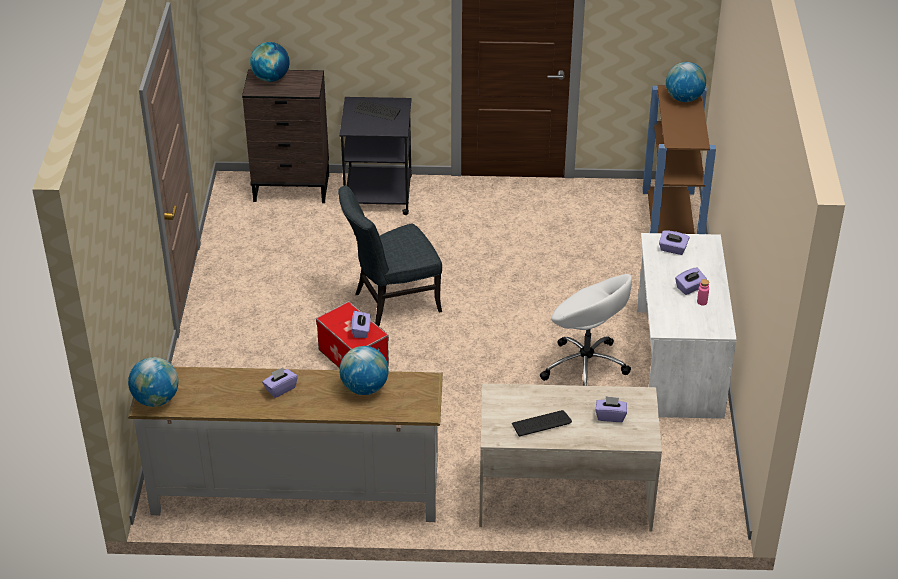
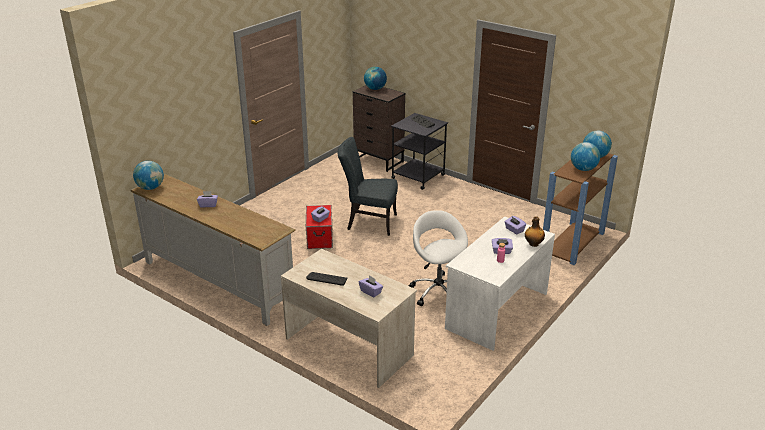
camera: 35 degrees right, 10 degrees down
globe [339,346,389,395] -> globe moved to [571,142,600,171]
white office chair [540,274,632,386] -> white office chair turned 150 degrees clockwise [409,210,468,306]
none -> bottle [525,216,545,247]

